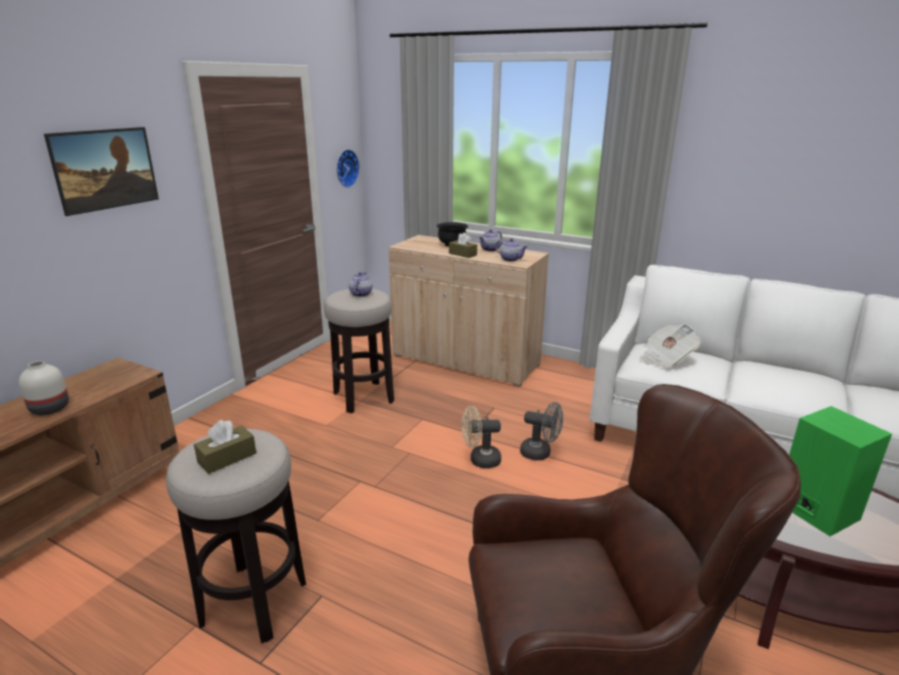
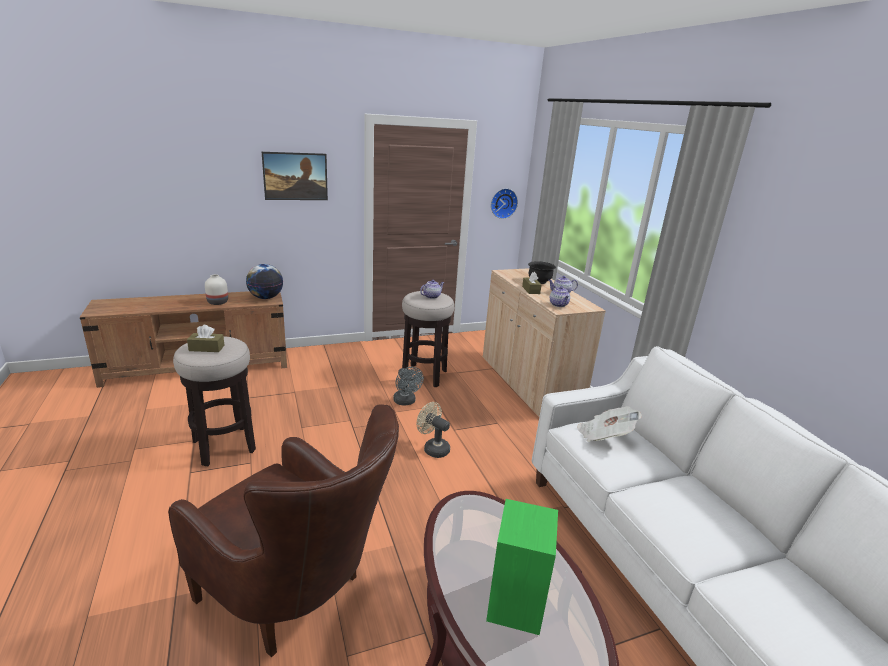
camera: 40 degrees right, 0 degrees up
grey fan [520,402,563,460] -> grey fan moved to [393,367,424,406]
none -> globe [246,264,283,299]

